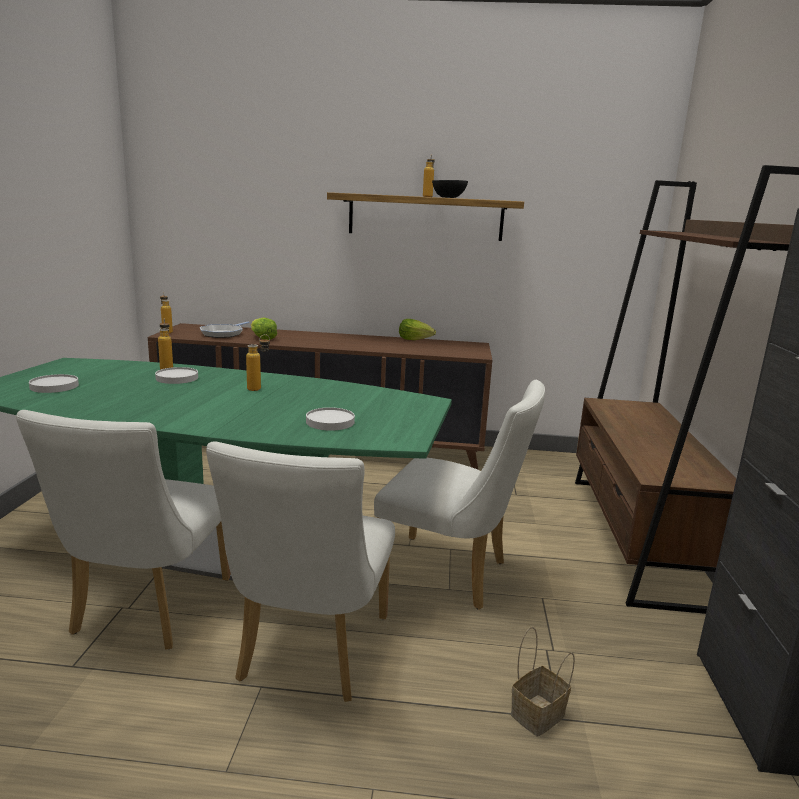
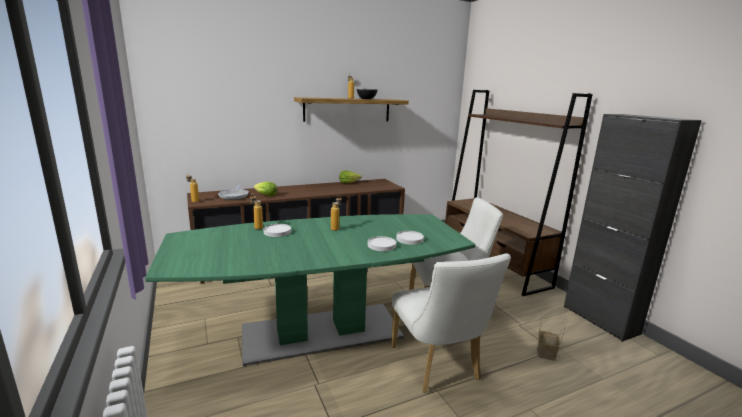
camera: 30 degrees left, 0 degrees up
white chair [16,410,231,649] -> none
white plate [29,374,79,393] -> white plate moved to [368,236,396,251]

